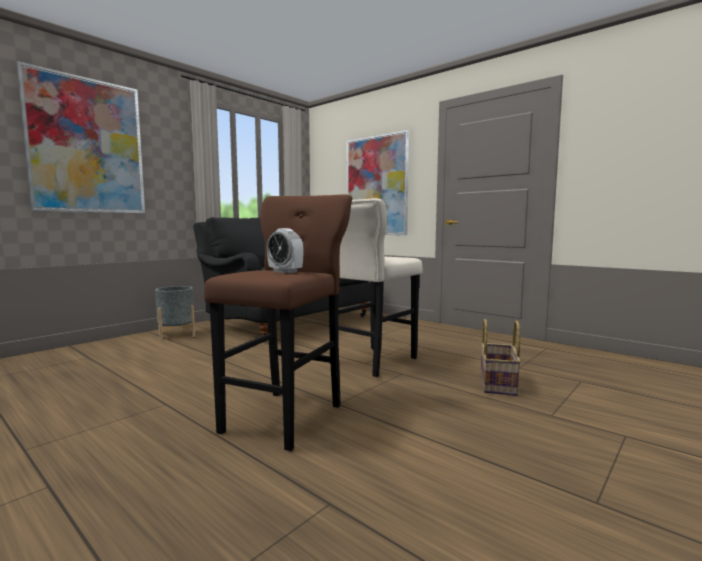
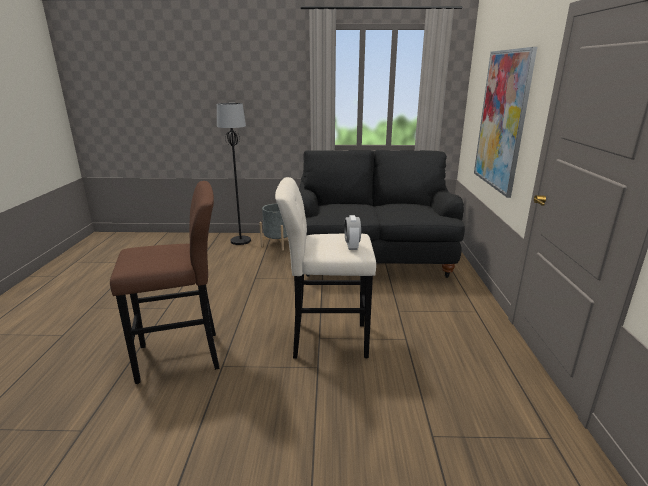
camera: 50 degrees right, 15 degrees up
picture [17,61,145,213] -> none
alarm clock [267,228,304,273] -> alarm clock moved to [344,215,361,250]
basket [481,319,521,396] -> none
none -> black floor lamp [217,103,251,245]

